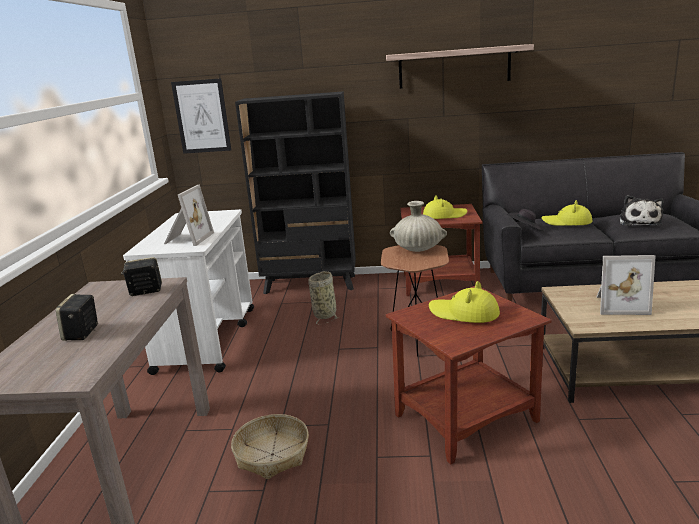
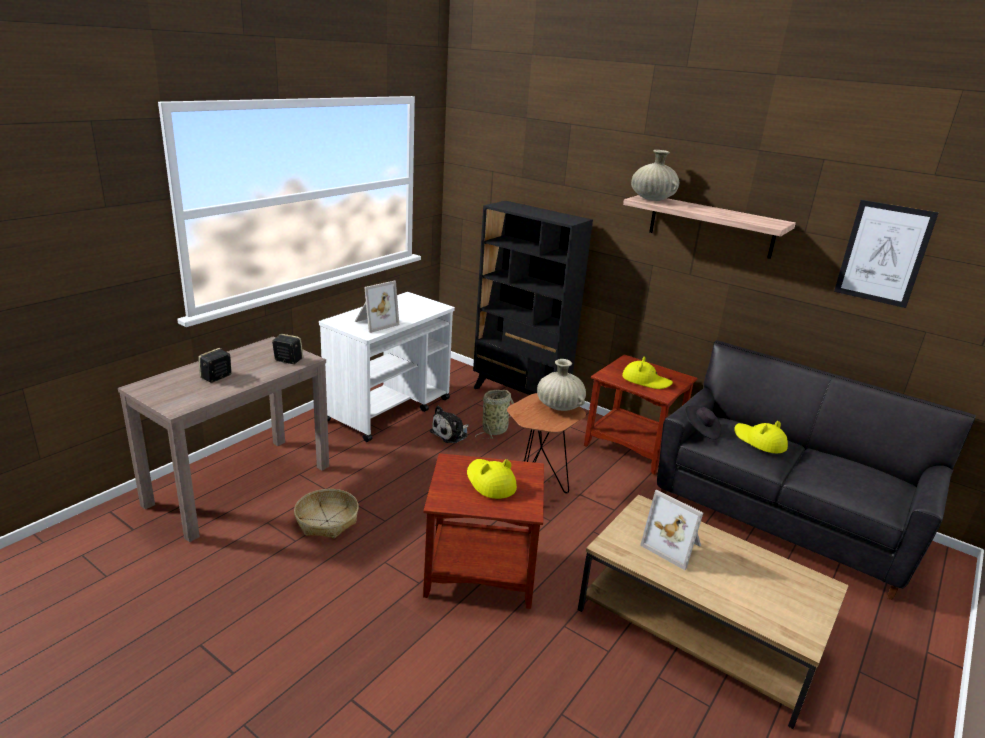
camera: 30 degrees right, 5 degrees up
picture [171,78,231,154] -> picture moved to [834,200,939,308]
plush toy [620,195,664,226] -> plush toy moved to [430,406,469,443]
none -> beige vase [631,150,679,201]

